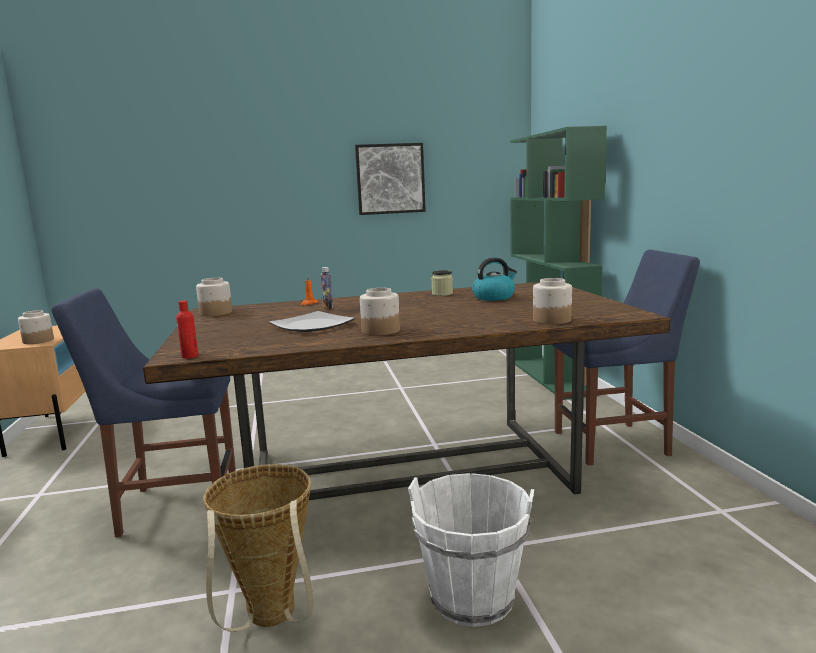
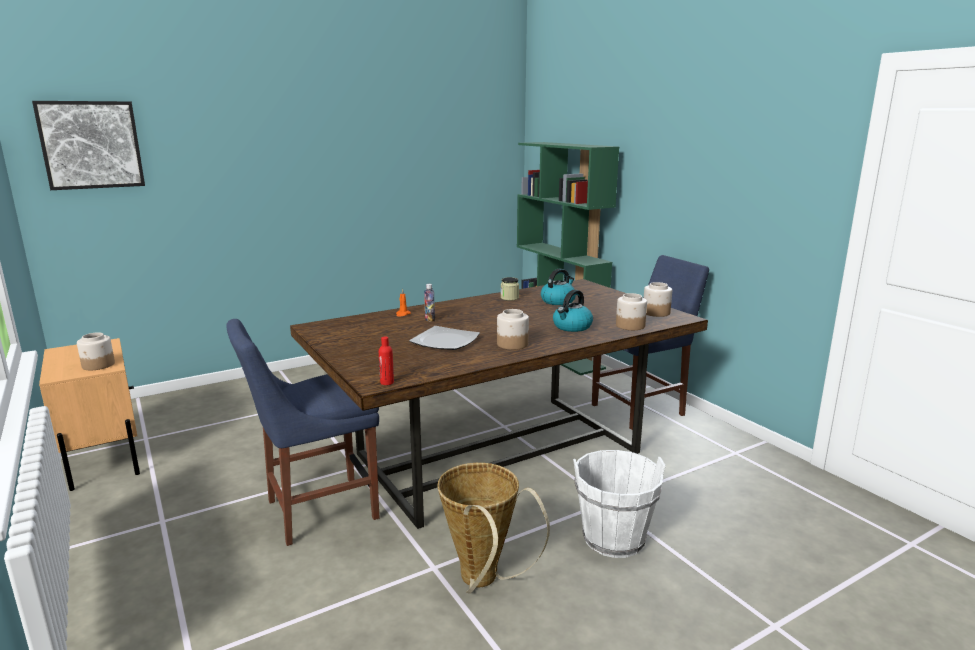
camera: 20 degrees left, 5 degrees up
jar [196,278,232,316] -> jar moved to [644,282,672,317]
picture [355,143,426,215] -> picture moved to [32,101,145,190]
none -> kettle [553,290,593,332]

